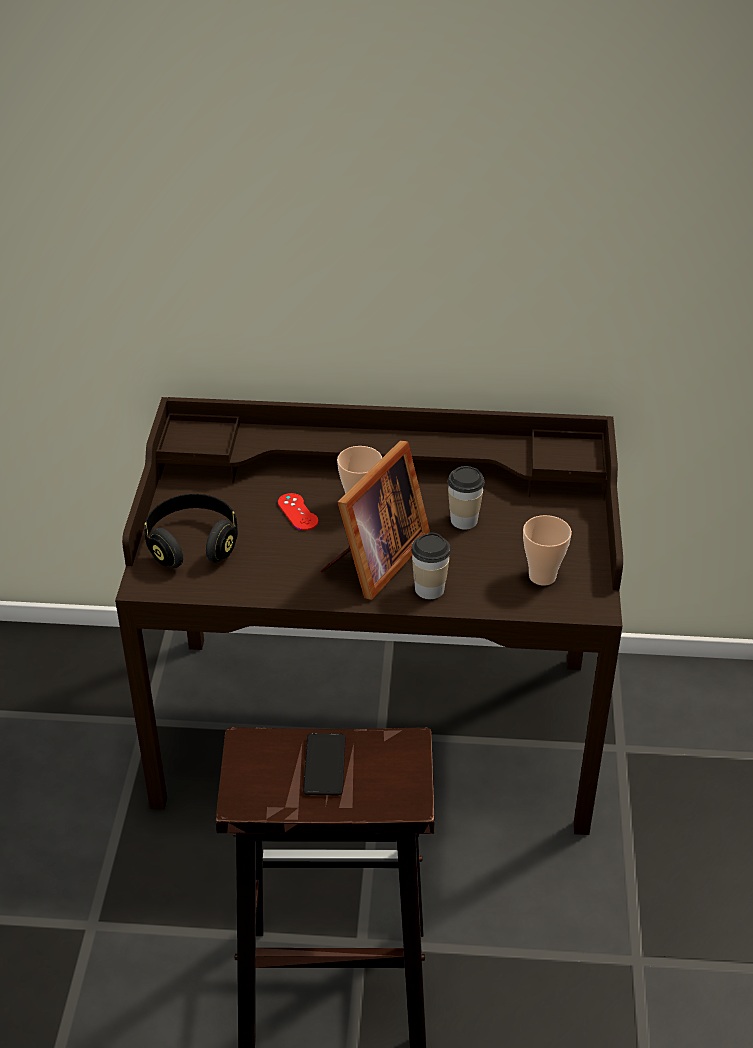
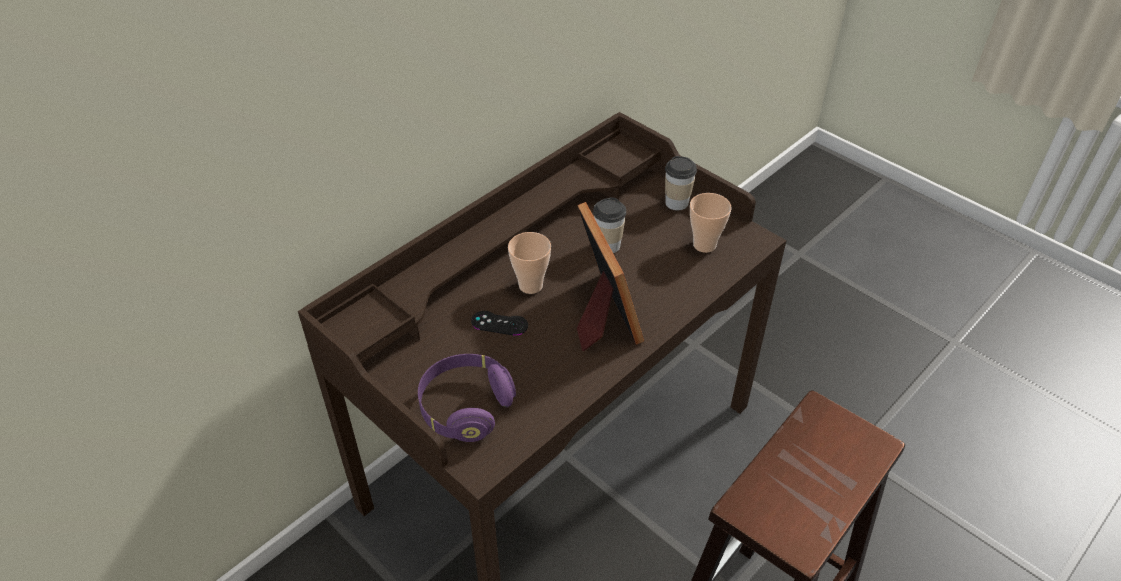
camera: 50 degrees left, 5 degrees up
black headphones [144,494,238,568] -> purple headphones [418,354,516,442]
red game controller [278,493,318,530] -> black game controller [471,311,528,336]
phone [303,733,346,795] -> none
cup [411,532,451,599] -> cup moved to [665,156,697,210]

